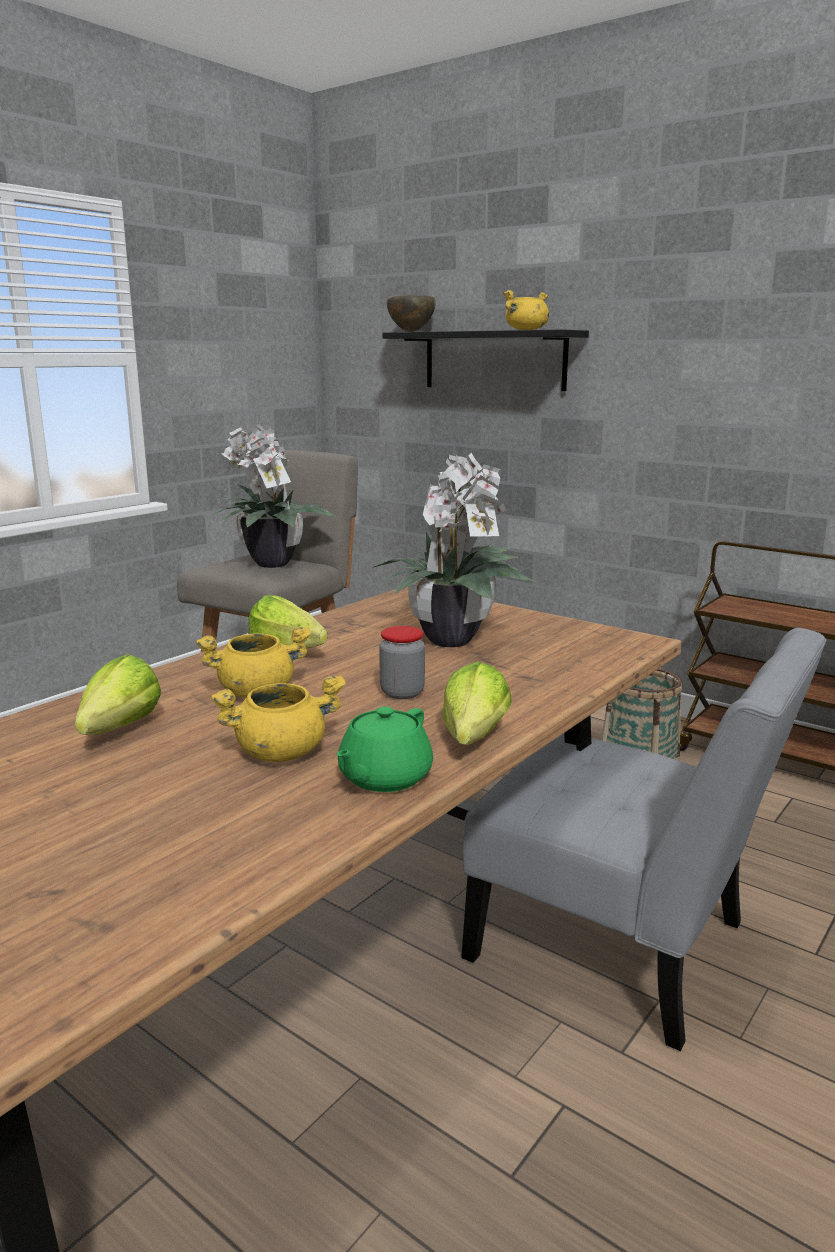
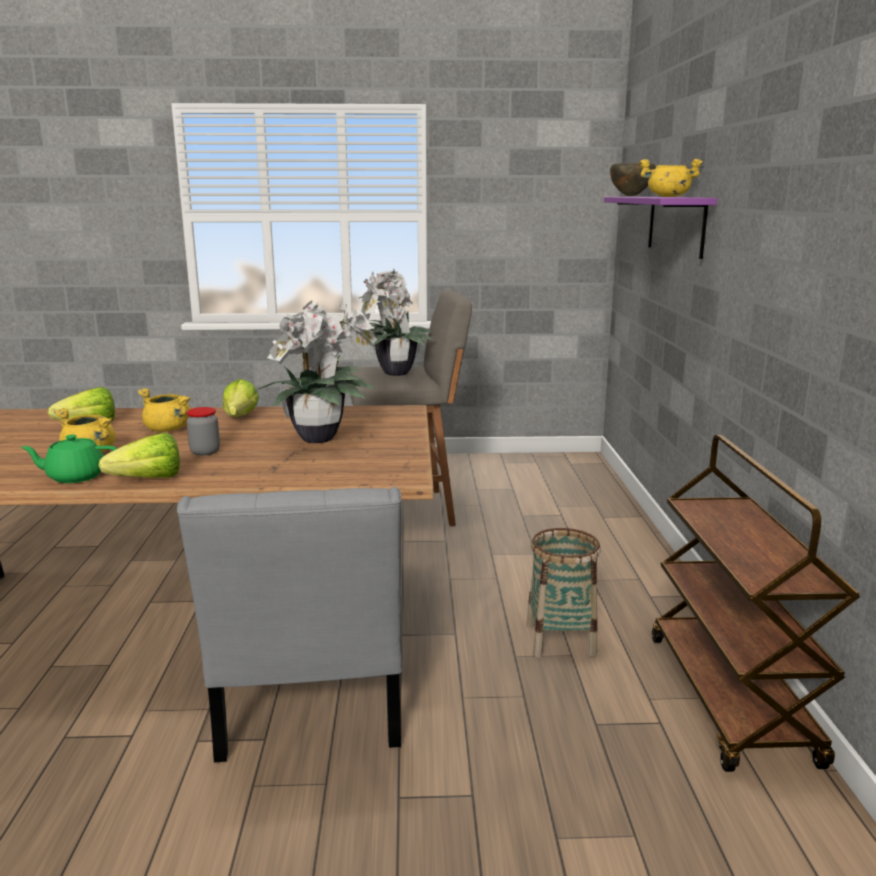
camera: 50 degrees right, 0 degrees up
black shelf [382,329,589,391] -> purple shelf [604,197,717,259]

